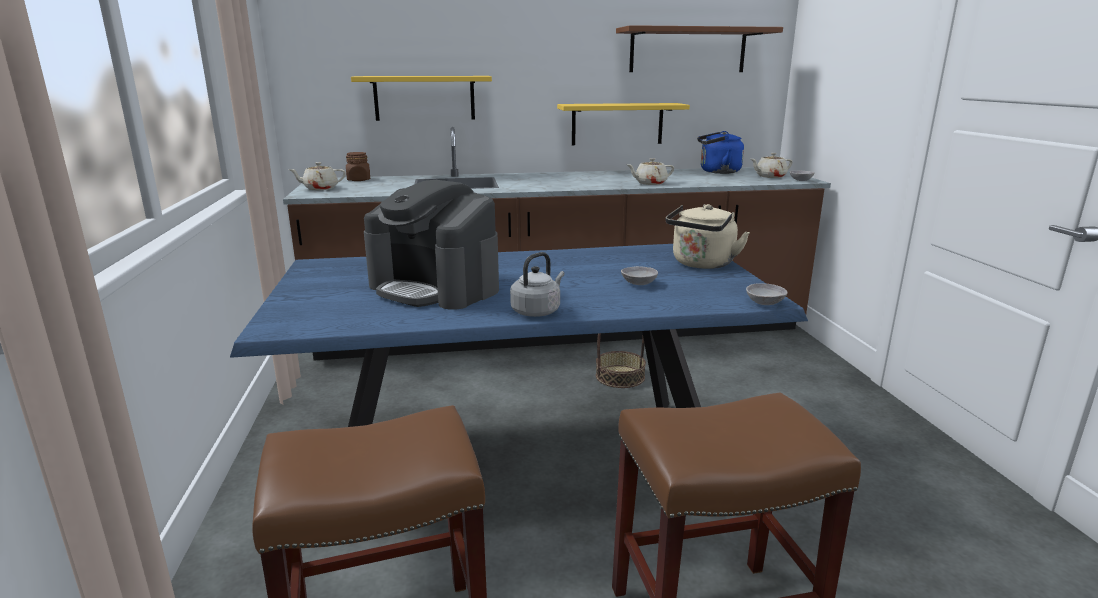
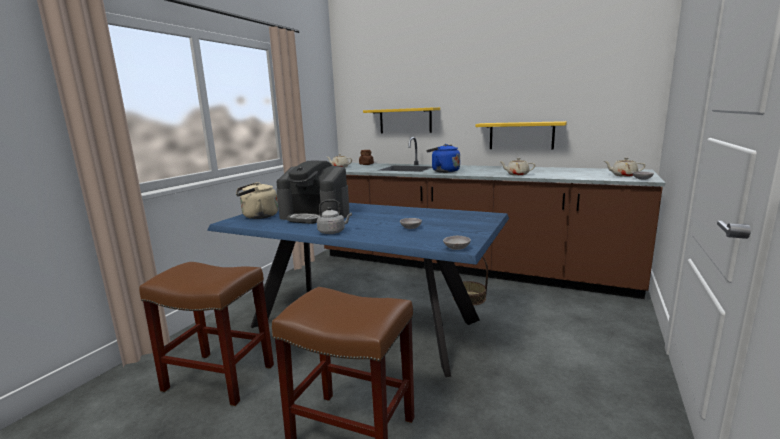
camera: 35 degrees right, 5 degrees down
coffee machine [364,180,499,310] -> coffee machine turned 45 degrees counterclockwise [277,161,350,224]
brown shelf [616,25,783,72] -> none
beige kettle [666,204,750,269] -> beige kettle moved to [236,182,278,219]
blue kettle [697,131,744,174] -> blue kettle moved to [426,144,460,173]

